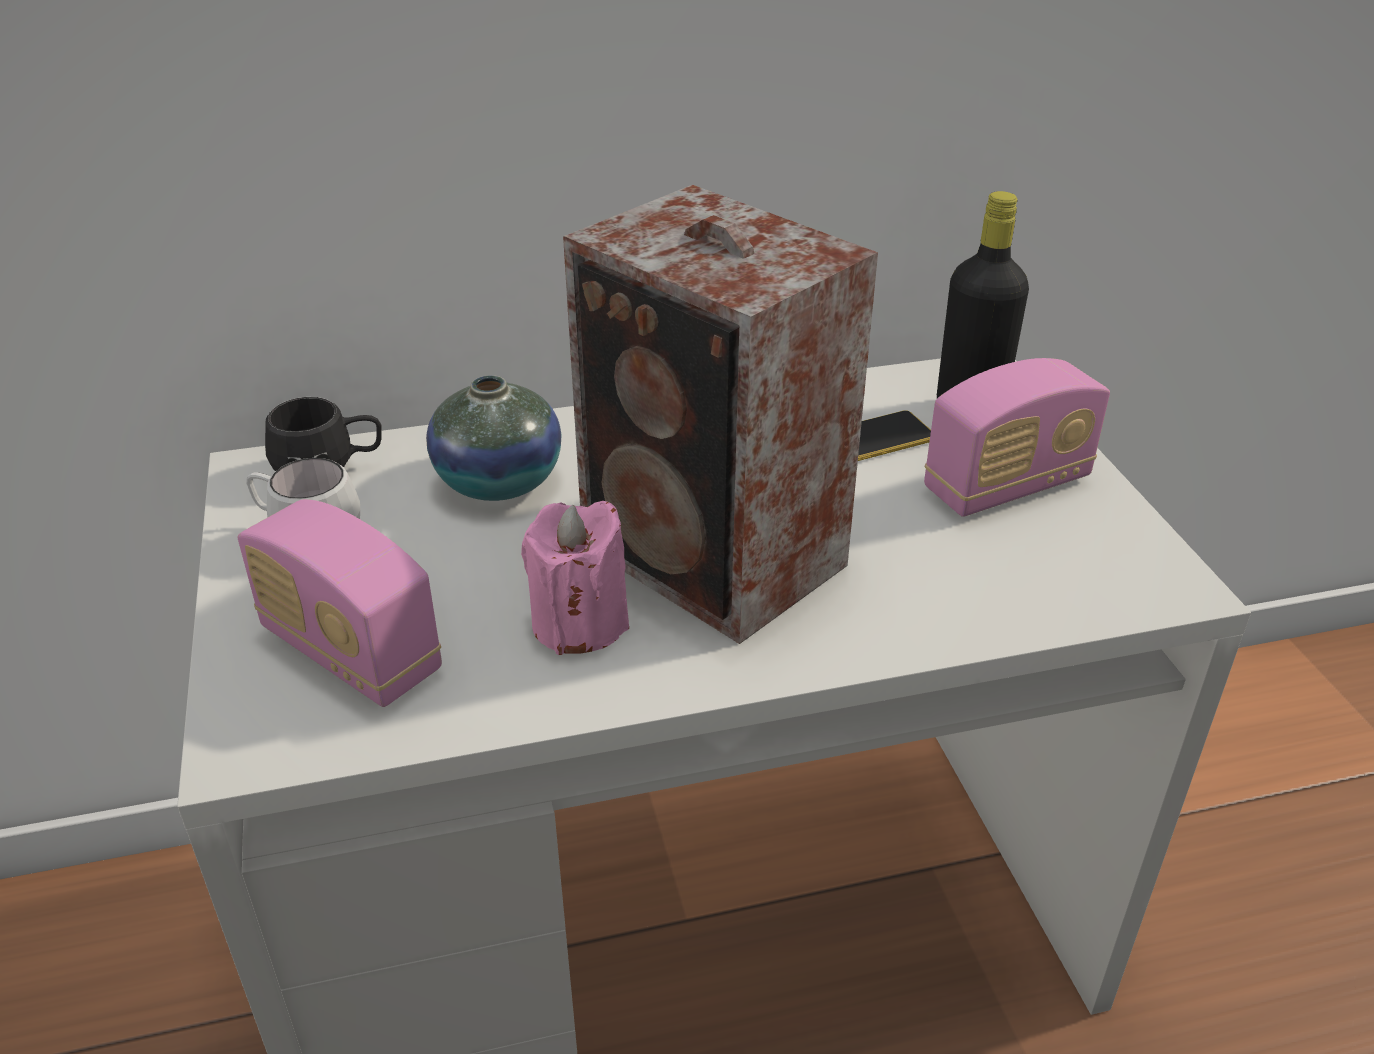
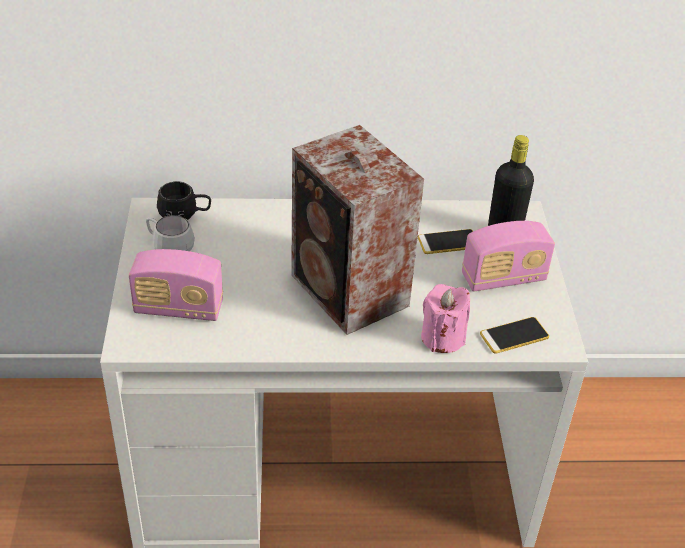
camera: 10 degrees right, 5 degrees up
radio [237,499,442,707] -> radio turned 45 degrees counterclockwise [129,249,223,321]
vase [426,375,561,501] -> none
pink candle [521,501,629,655] -> pink candle moved to [421,284,470,353]
none -> phone [480,317,549,354]

